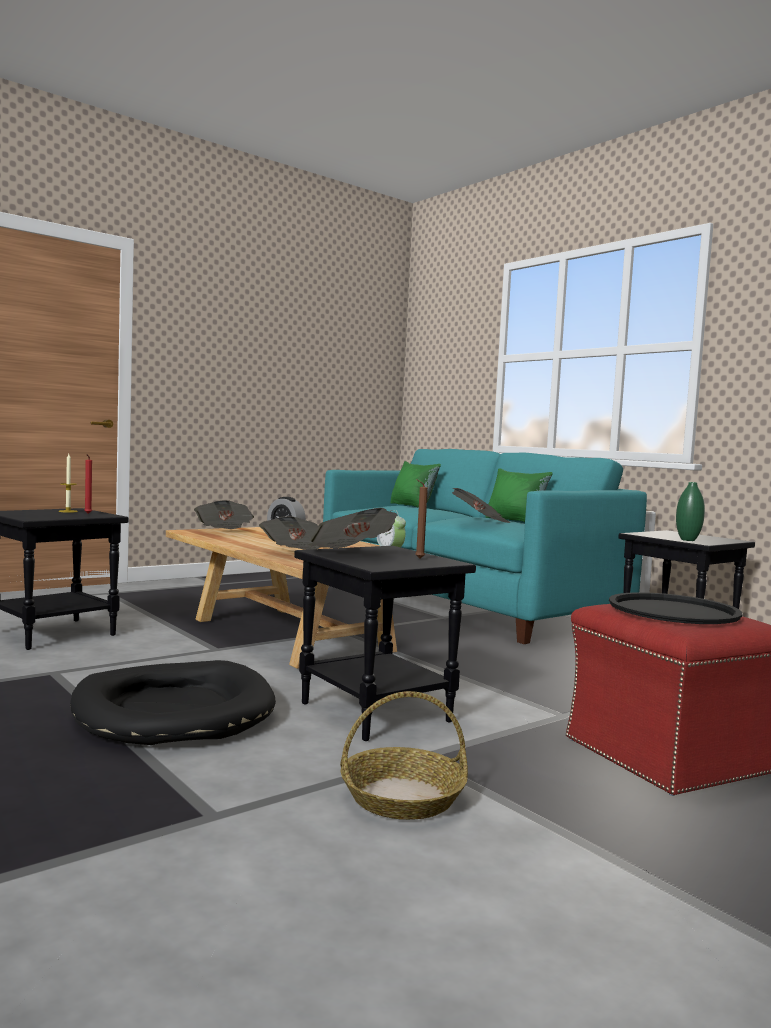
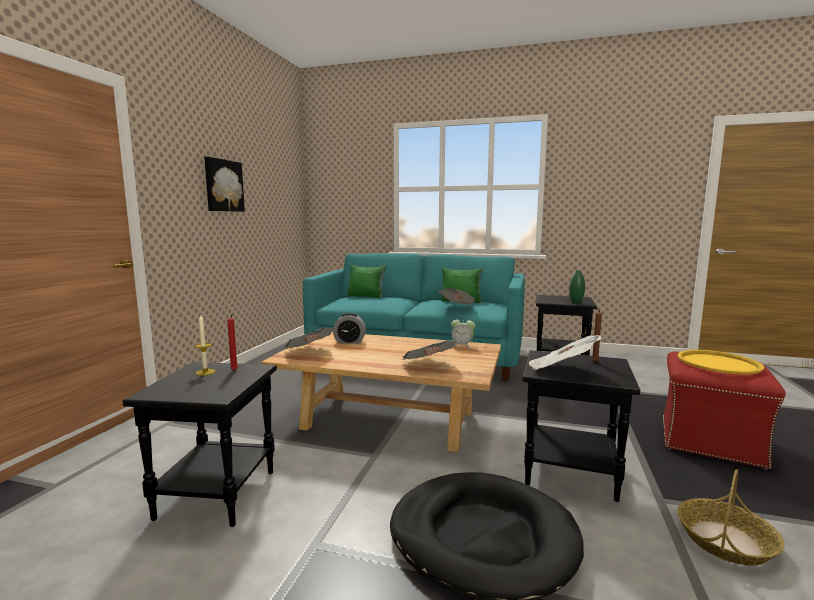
camera: 35 degrees left, 5 degrees up
black tray [609,592,742,624] -> yellow tray [678,350,764,375]
none -> picture [204,157,245,212]

